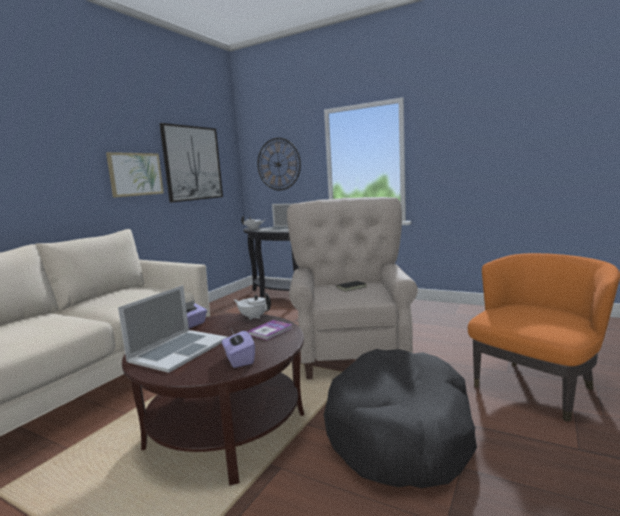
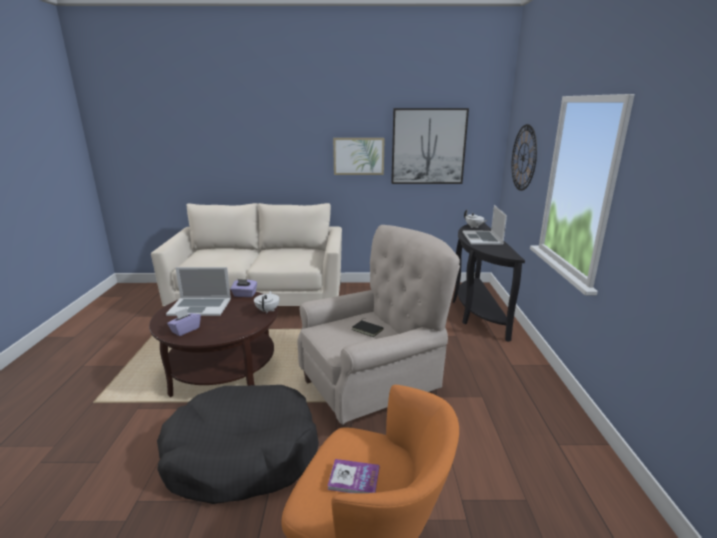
camera: 60 degrees right, 10 degrees up
book [247,320,292,340] -> book moved to [327,459,379,493]

